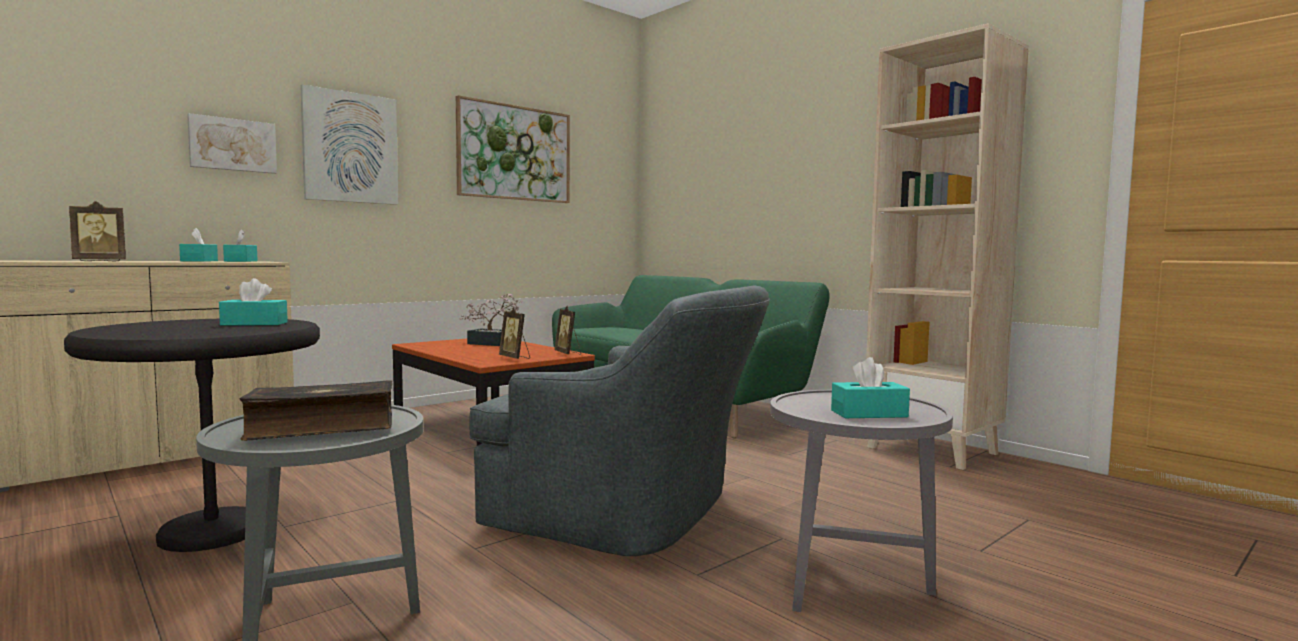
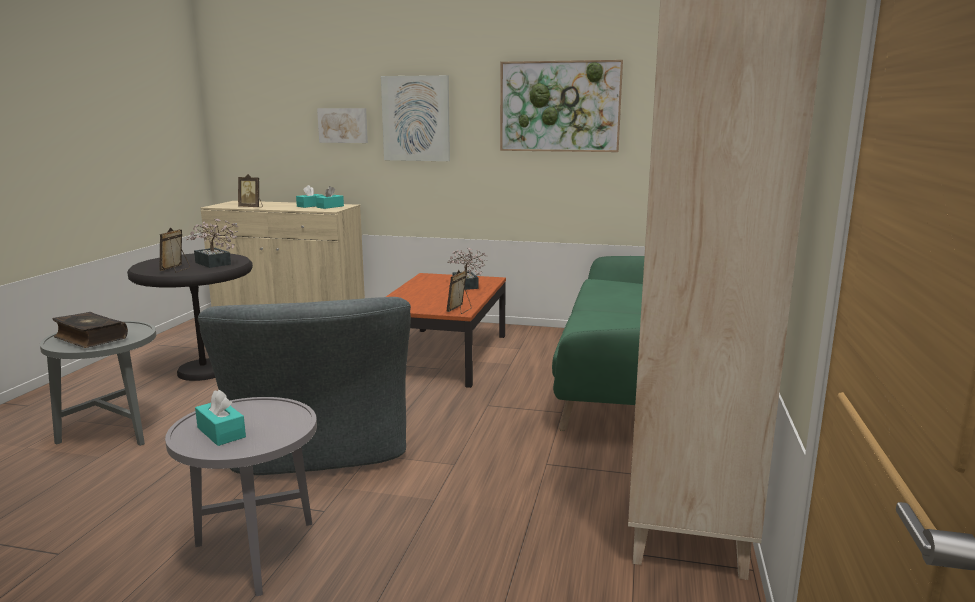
camera: 55 degrees right, 10 degrees up
turquoise tissue box [219,278,288,326] -> potted plant [186,218,239,268]
picture frame [499,308,530,359] -> picture frame moved to [159,227,190,272]

